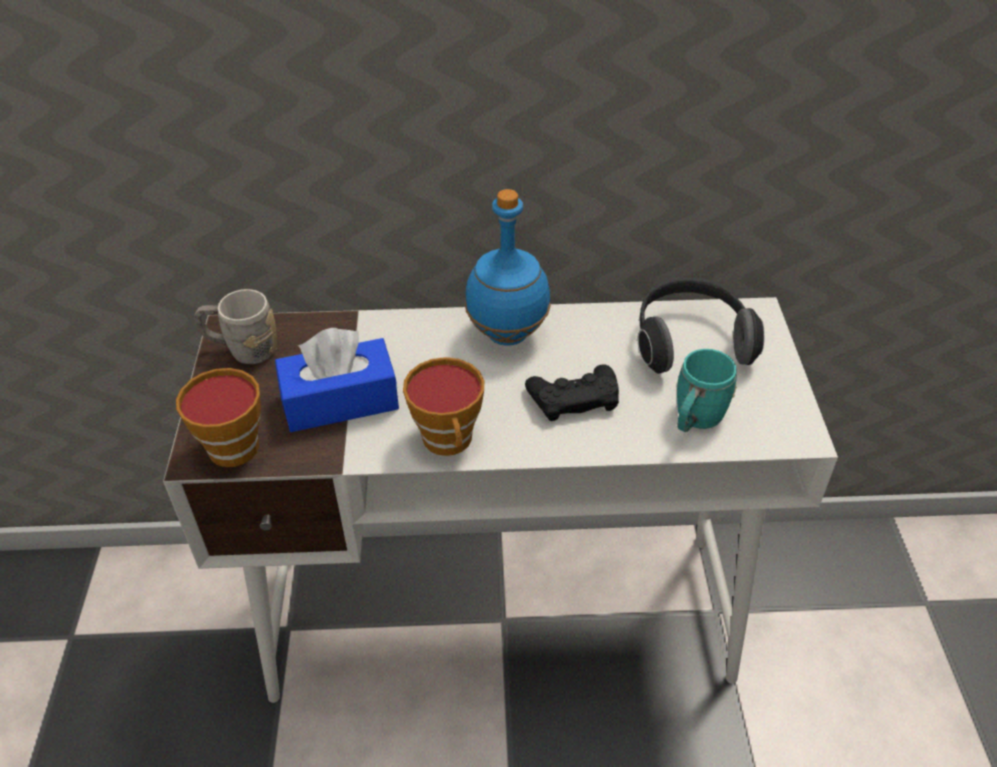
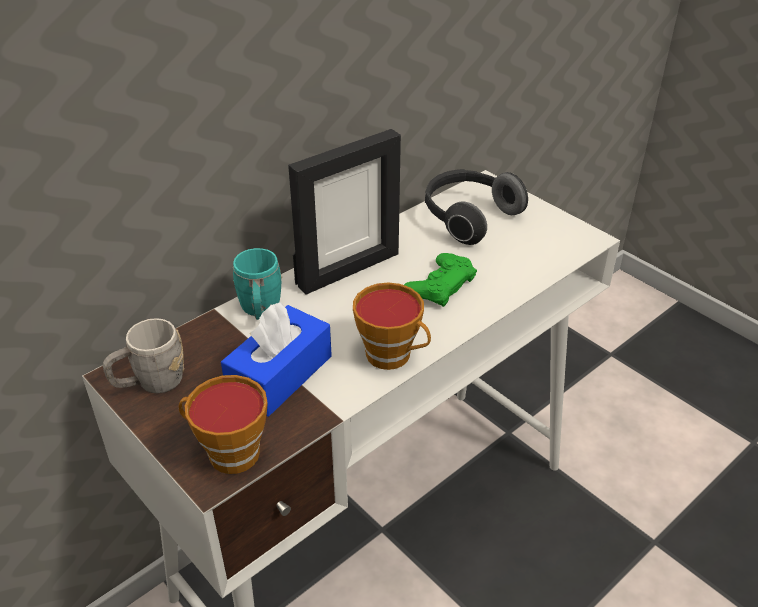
camera: 40 degrees left, 5 degrees down
blue bottle [465,189,551,346] -> picture frame [288,129,401,295]
black game controller [525,364,619,421] -> green game controller [404,253,477,307]
turquoise mug [677,349,737,432] -> turquoise mug moved to [233,248,282,320]

